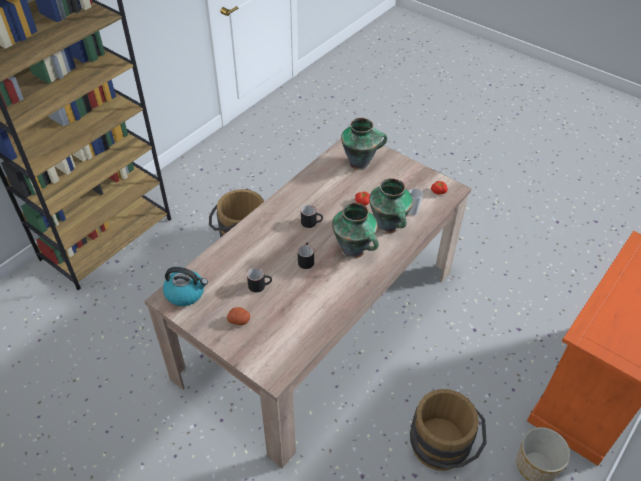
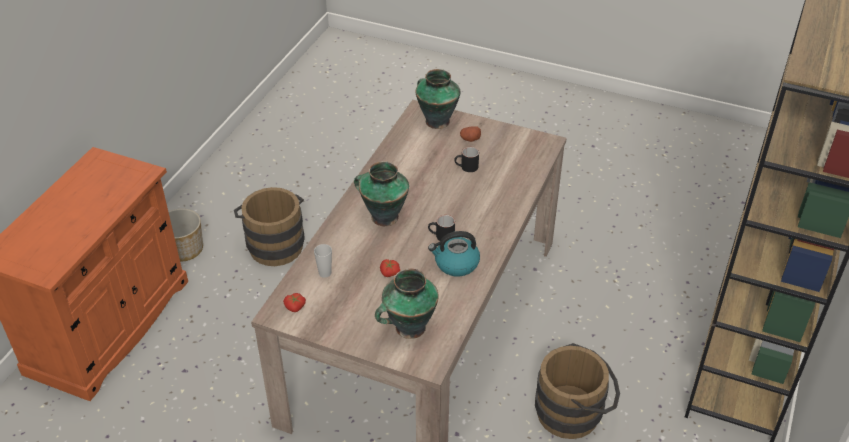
camera: 165 degrees right, 5 degrees down
kettle [163,267,208,306] -> kettle moved to [428,231,480,277]
black mug [298,243,314,269] -> none
vase [369,178,413,233] -> vase moved to [416,69,461,129]

